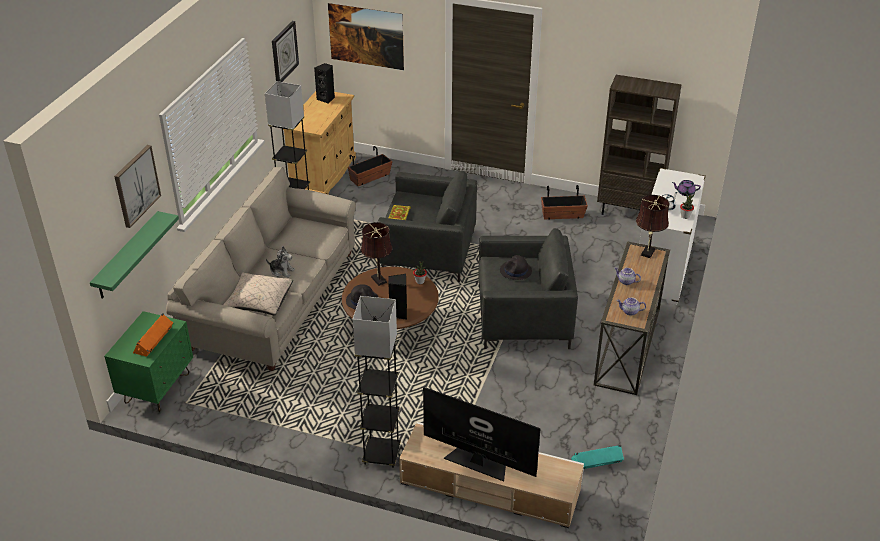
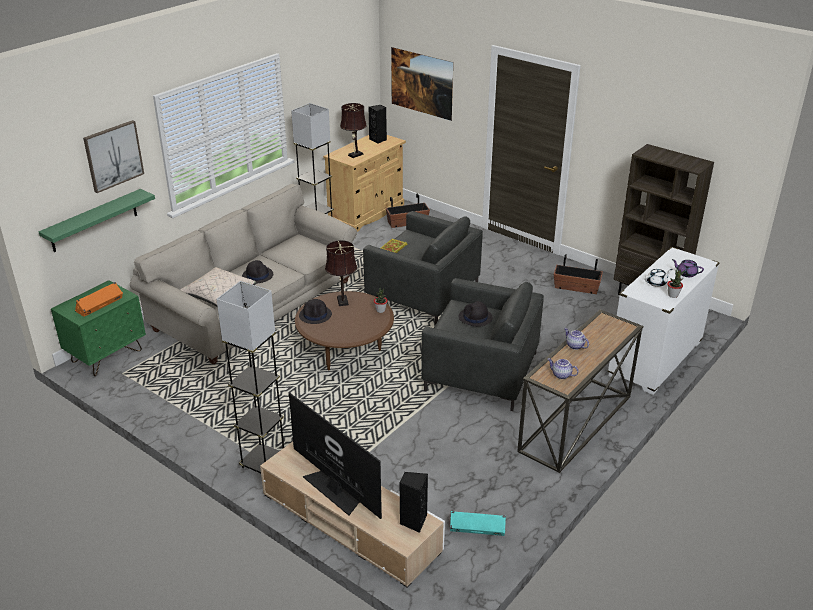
camera: 20 degrees right, 5 degrees down
plush toy [266,246,295,278] -> black hat [242,260,273,284]
wall clock [272,21,299,82] -> none
black speaker [388,274,407,320] -> black speaker moved to [399,472,428,533]
brown table lamp [636,195,670,258] -> brown table lamp moved to [340,103,367,158]

